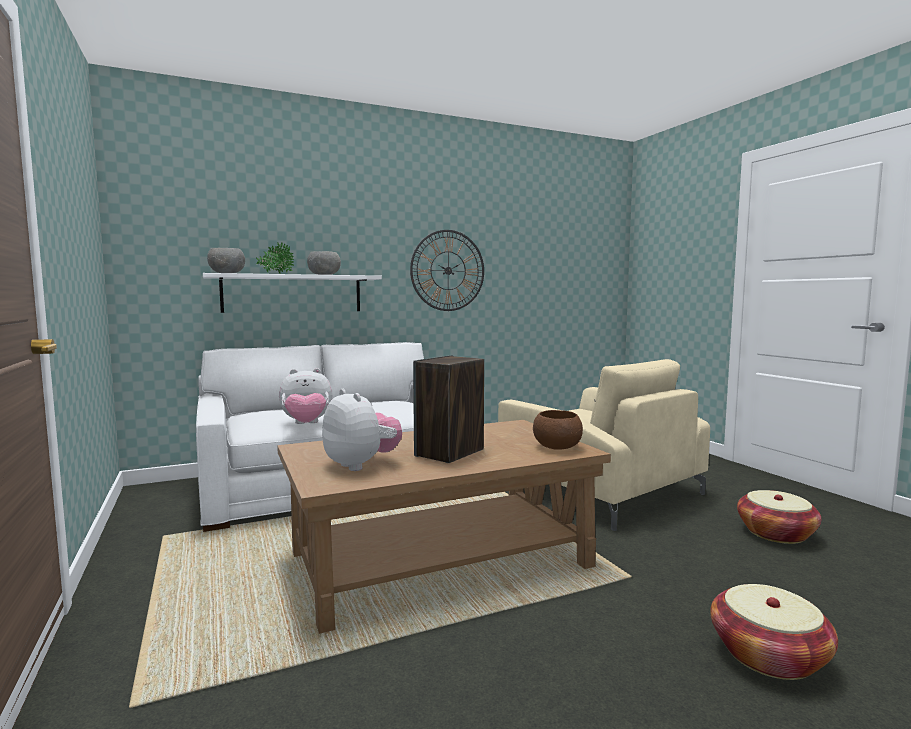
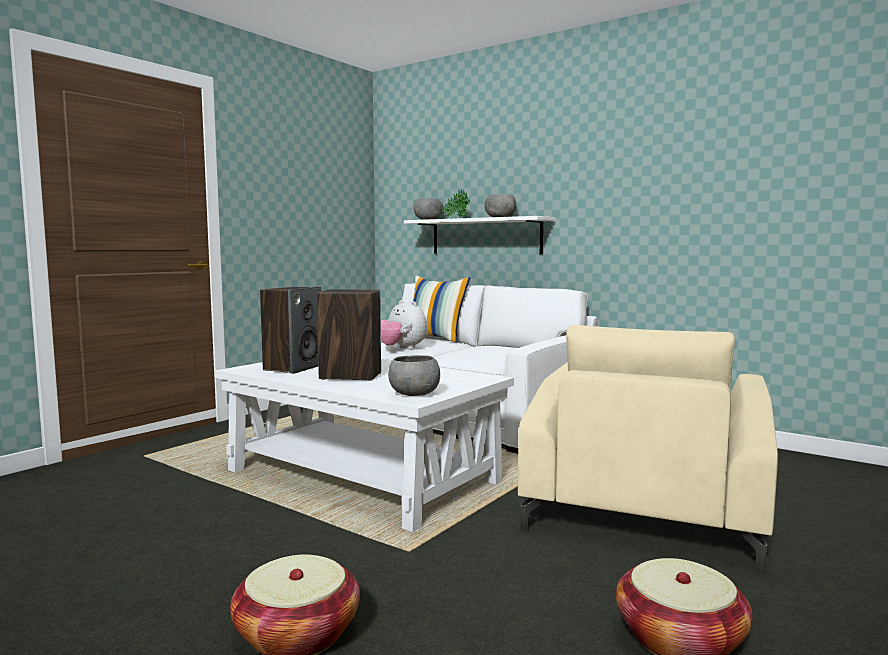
camera: 60 degrees right, 0 degrees up
brown coffee table [277,420,611,634] -> white coffee table [215,360,514,532]
plush toy [322,389,402,471] -> speaker [260,287,322,374]
wall clock [410,230,484,311] -> none
brown bowl [533,410,583,450] -> grey bowl [388,355,440,396]
none -> pillow [413,276,470,343]

